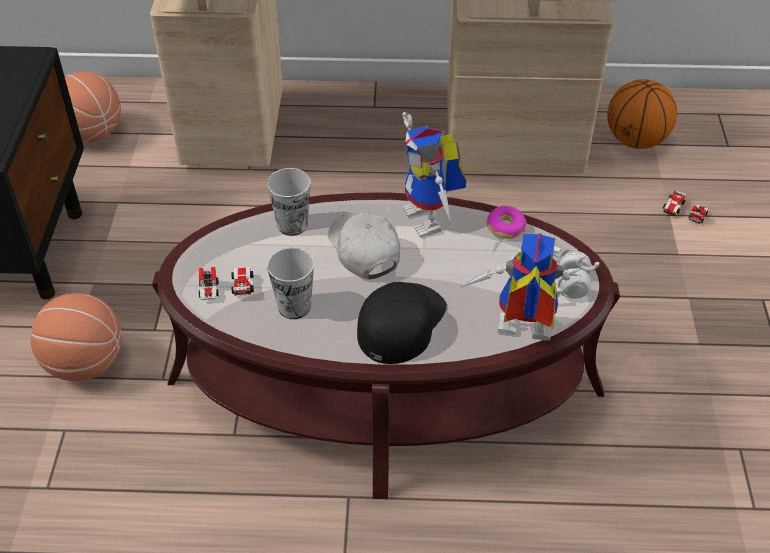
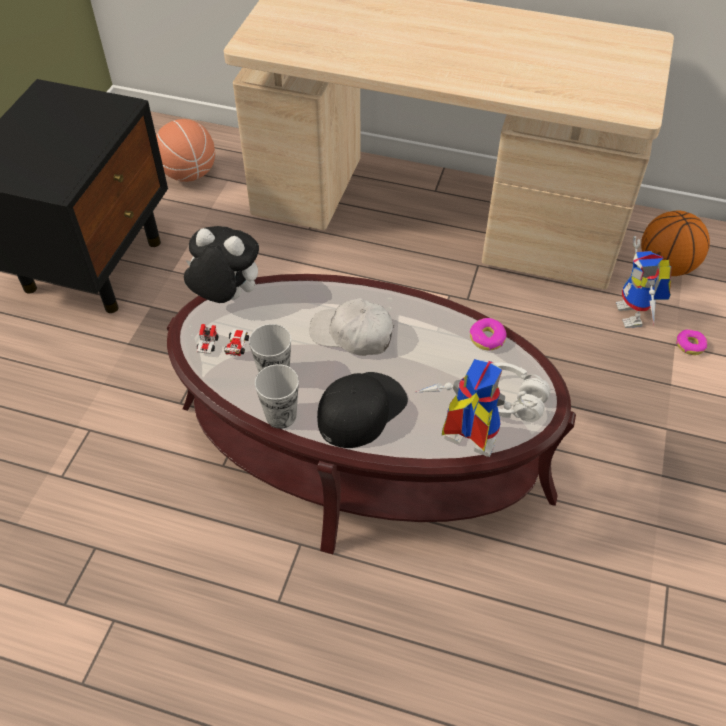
camera: 15 degrees right, 5 degrees up
basketball [31,293,122,381] -> none
cup [267,168,311,236] -> cup moved to [255,364,299,429]
white cap [328,213,400,280] -> white cap turned 60 degrees counterclockwise [309,298,394,356]
toy robot [402,112,466,238] -> toy robot moved to [616,236,671,328]
toy car [663,190,708,224] -> donut [676,329,707,355]
none -> plush toy [184,226,259,303]

